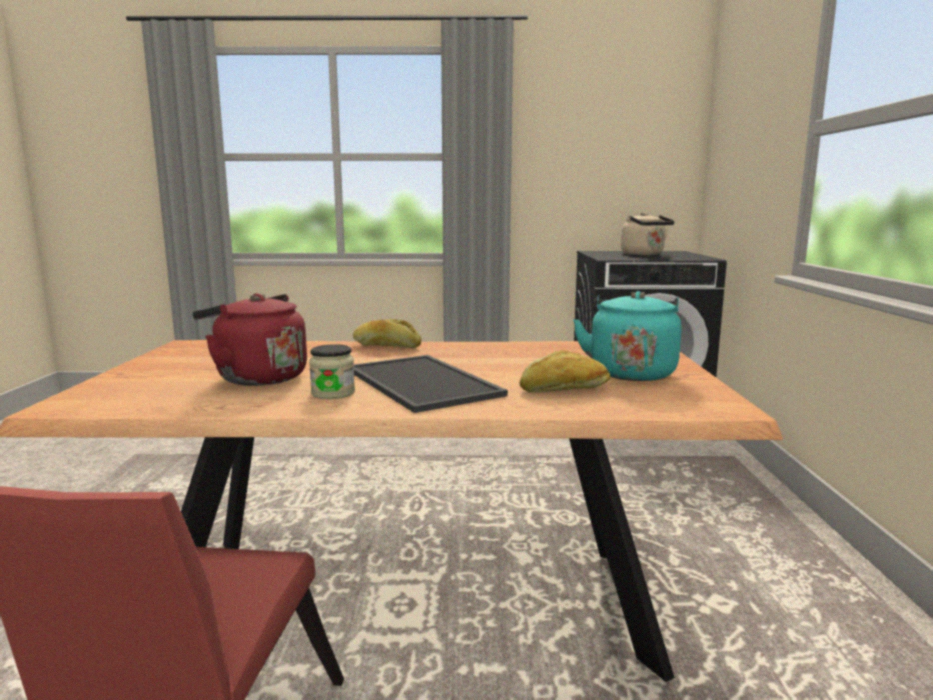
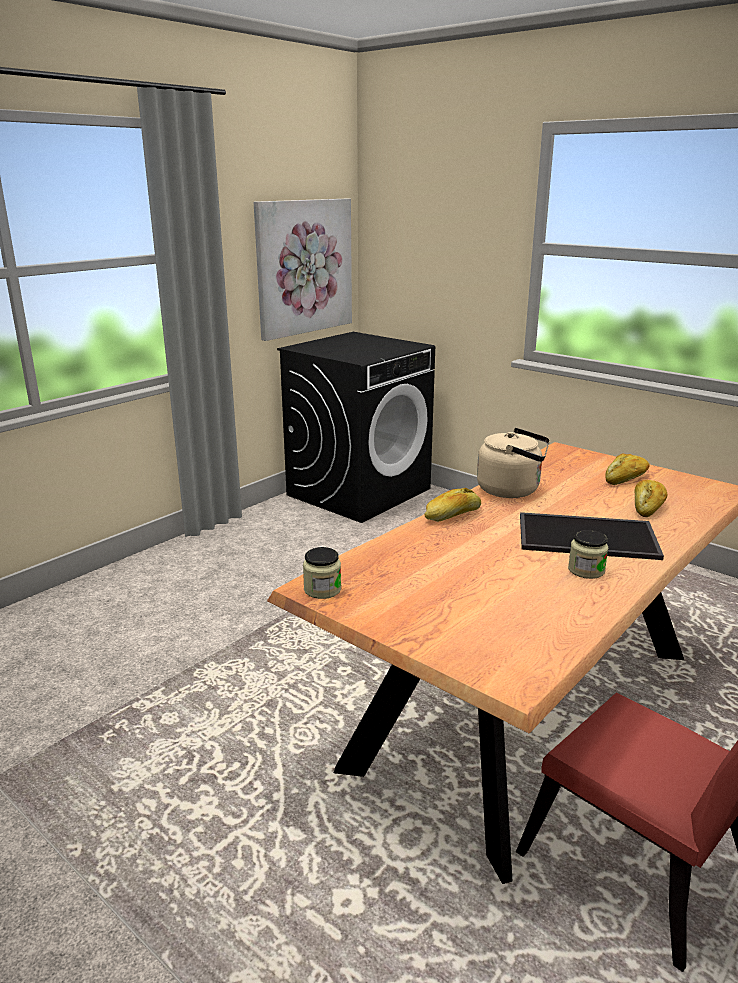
camera: 50 degrees left, 10 degrees up
red kettle [192,293,307,386] -> none
turquoise kettle [573,291,681,381] -> bread [605,454,650,485]
beige kettle [621,212,675,256] -> beige kettle moved to [477,428,550,498]
none -> picture [254,199,352,341]
none -> jar [303,547,341,599]

